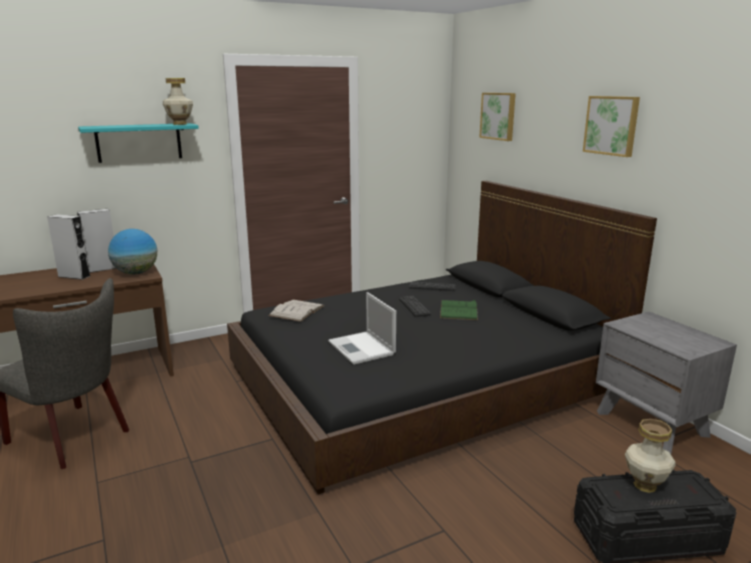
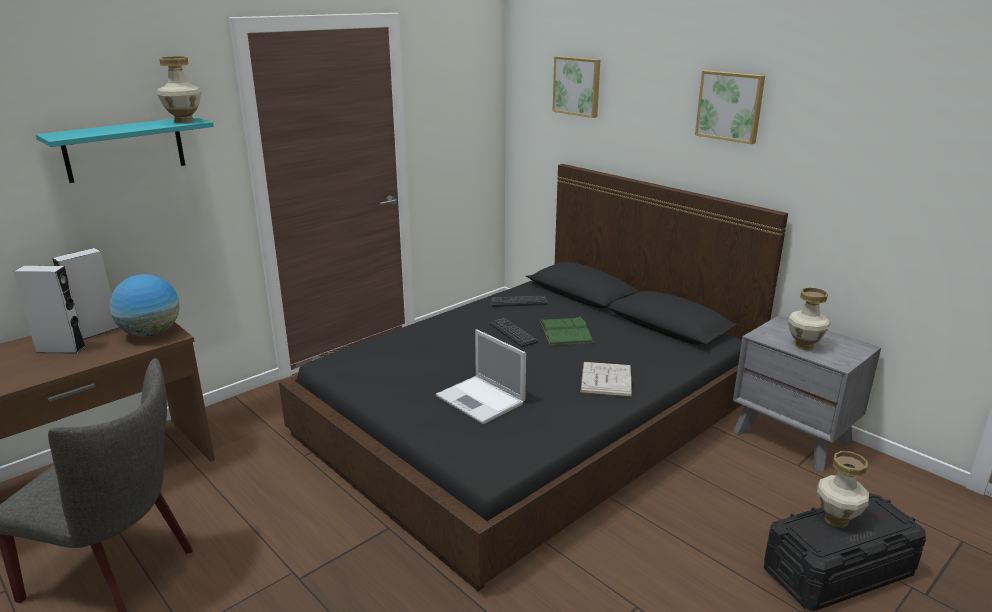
camera: 15 degrees left, 5 degrees up
white book [269,300,324,322] -> white book moved to [580,362,632,397]
none -> vase [788,287,830,350]

